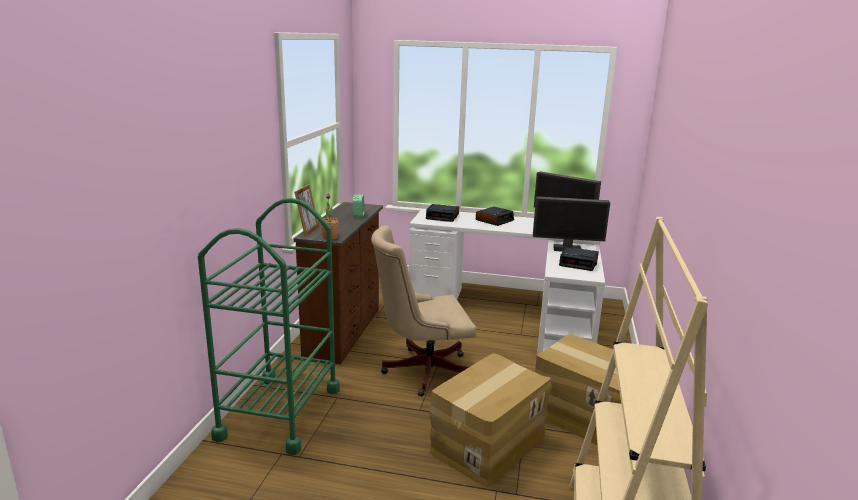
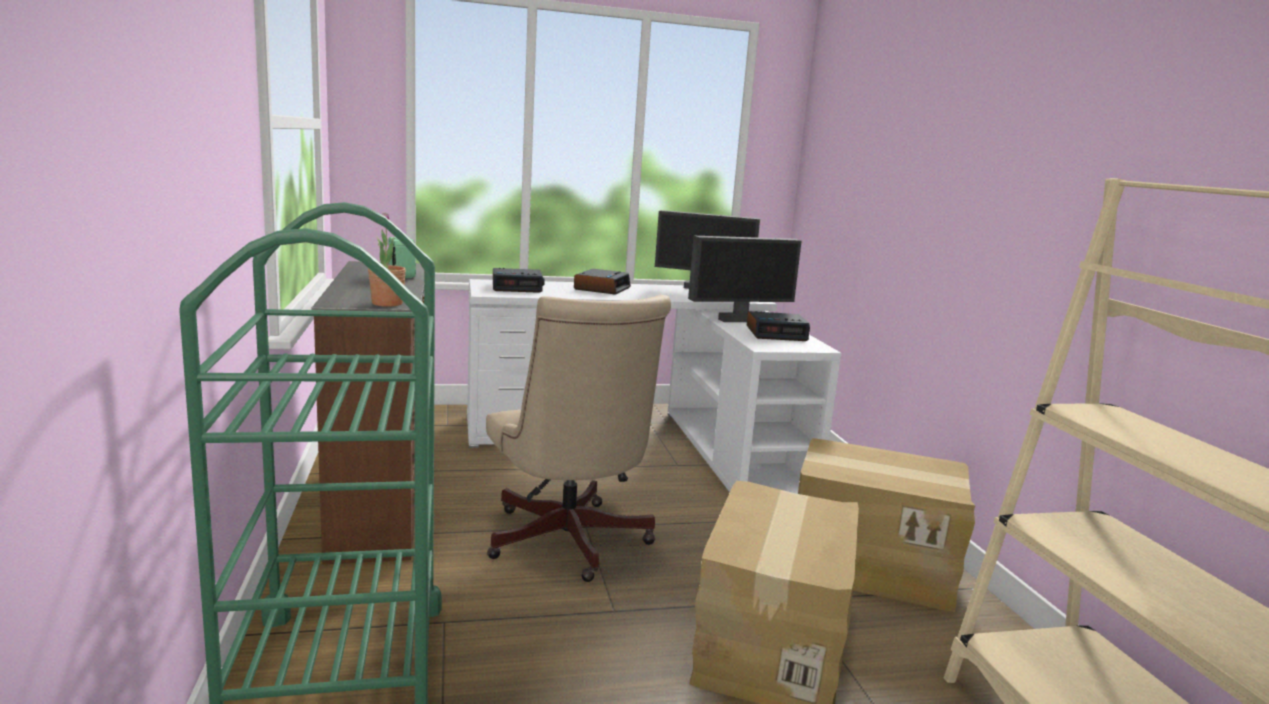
camera: 25 degrees left, 5 degrees down
picture frame [294,184,319,236] -> none
beige office chair [371,226,476,397] -> beige office chair turned 75 degrees counterclockwise [486,295,671,582]

